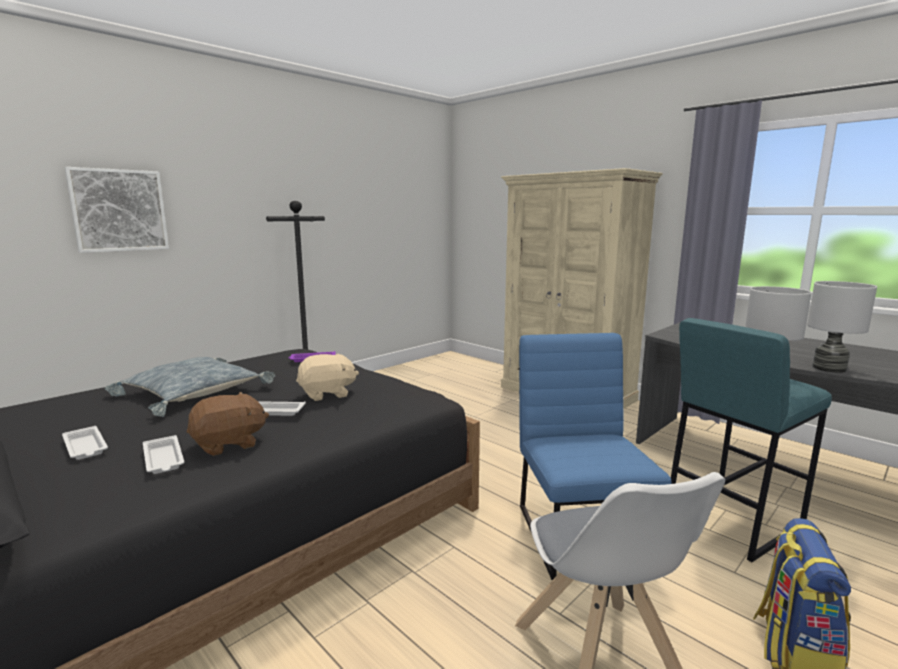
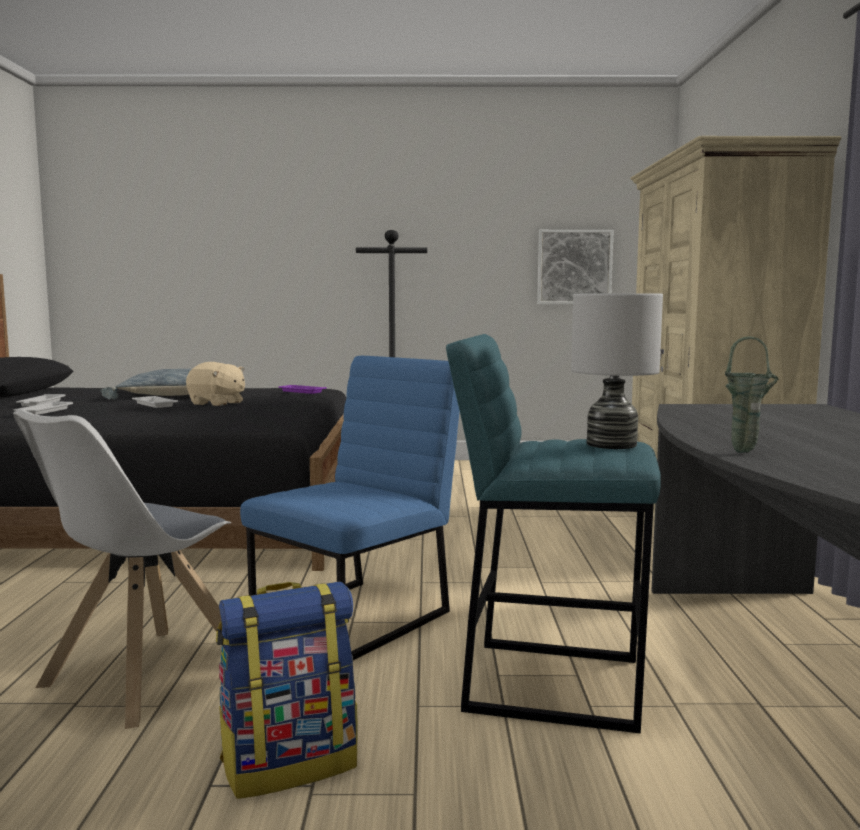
camera: 45 degrees right, 5 degrees down
picture [64,167,169,253] -> picture moved to [537,230,614,304]
brown plush toy [187,392,269,456] -> none
grey table lamp [807,281,877,373] -> green vase [725,336,778,453]

